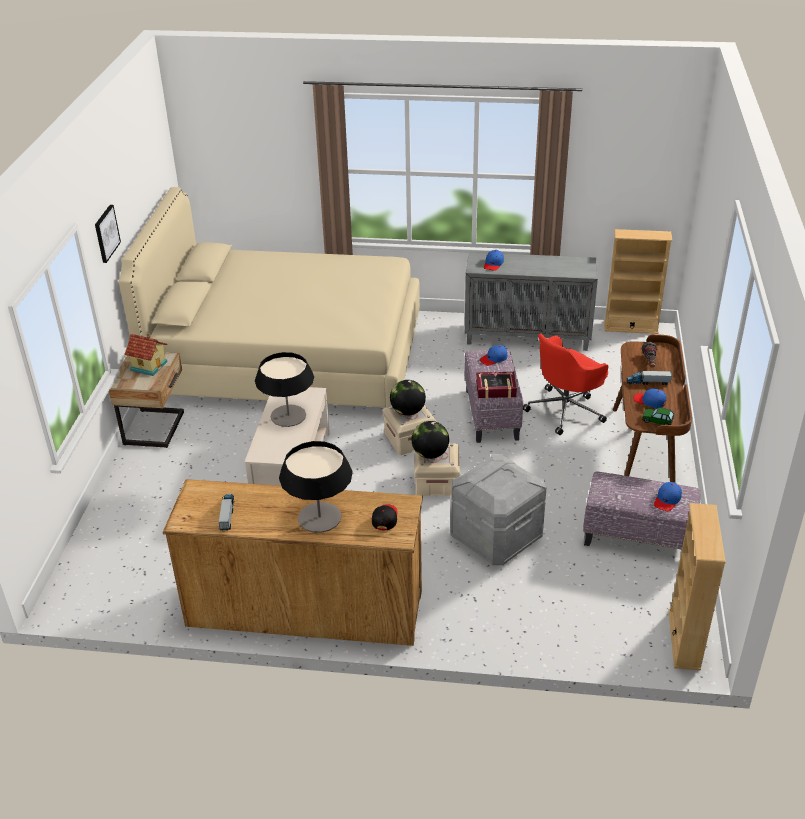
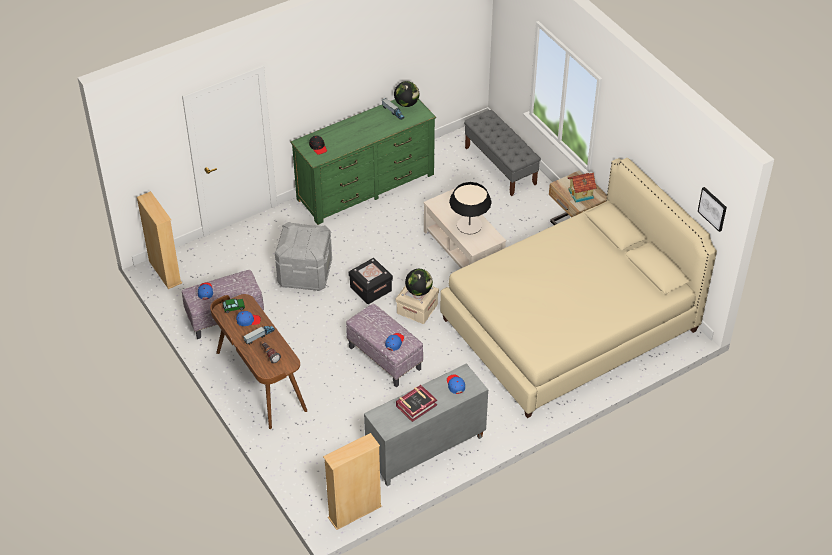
camera: 140 degrees right, 10 degrees up
picture [95,205,121,263] -> picture moved to [698,187,727,232]
brown dresser [163,479,423,646] -> green dresser [290,99,436,225]
table lamp [279,441,353,533] -> none
globe [412,421,449,459] -> globe moved to [394,81,419,107]
beige storage box [415,444,460,496] -> black storage box [348,258,393,304]
book [476,372,517,399] -> book moved to [396,385,437,422]
red office chair [523,334,608,435] -> none
none -> grey bench [464,110,541,196]

